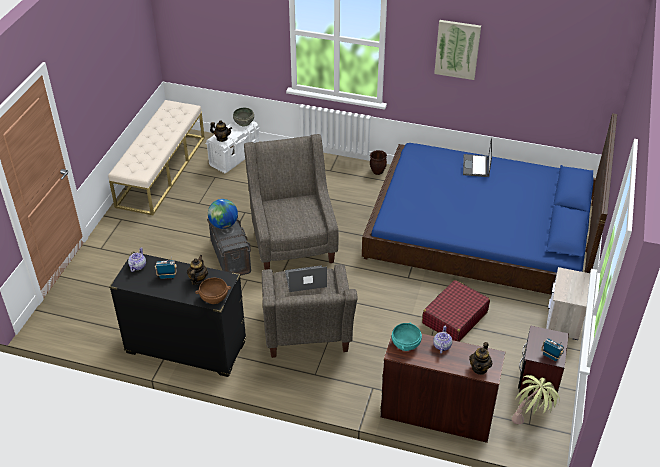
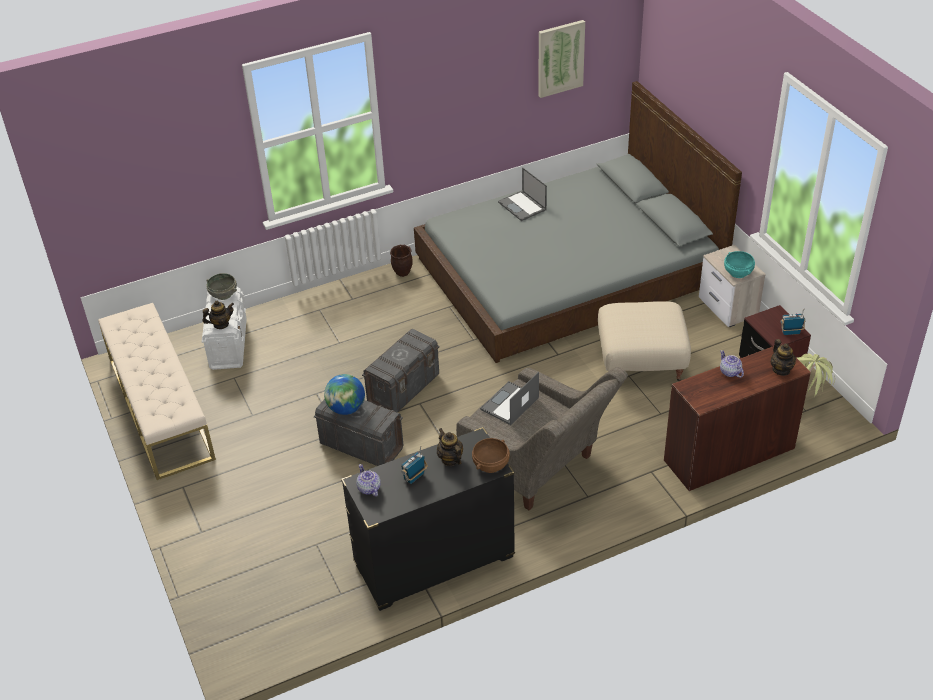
camera: 40 degrees left, 0 degrees up
grey armchair [244,134,338,270] -> grey storage box [362,329,440,413]
blue bed [362,113,617,295] -> grey bed [414,81,742,363]
turquoise bowl [392,322,422,351] -> turquoise bowl moved to [724,251,755,278]
red suitcase [422,280,490,342] -> beige ottoman [598,301,691,381]
picture [434,20,481,80] -> picture moved to [538,20,585,98]

